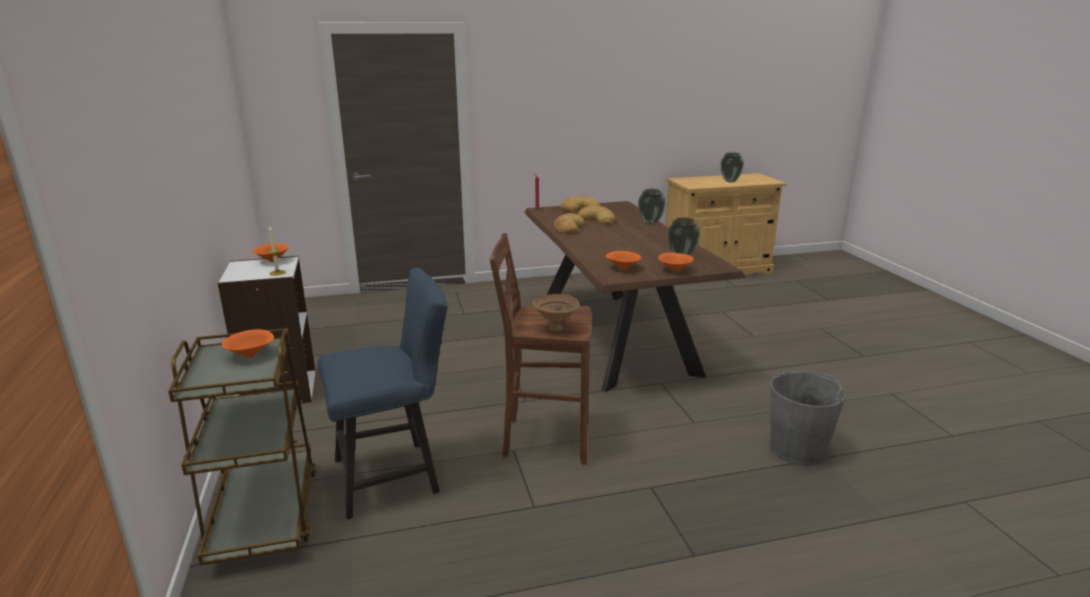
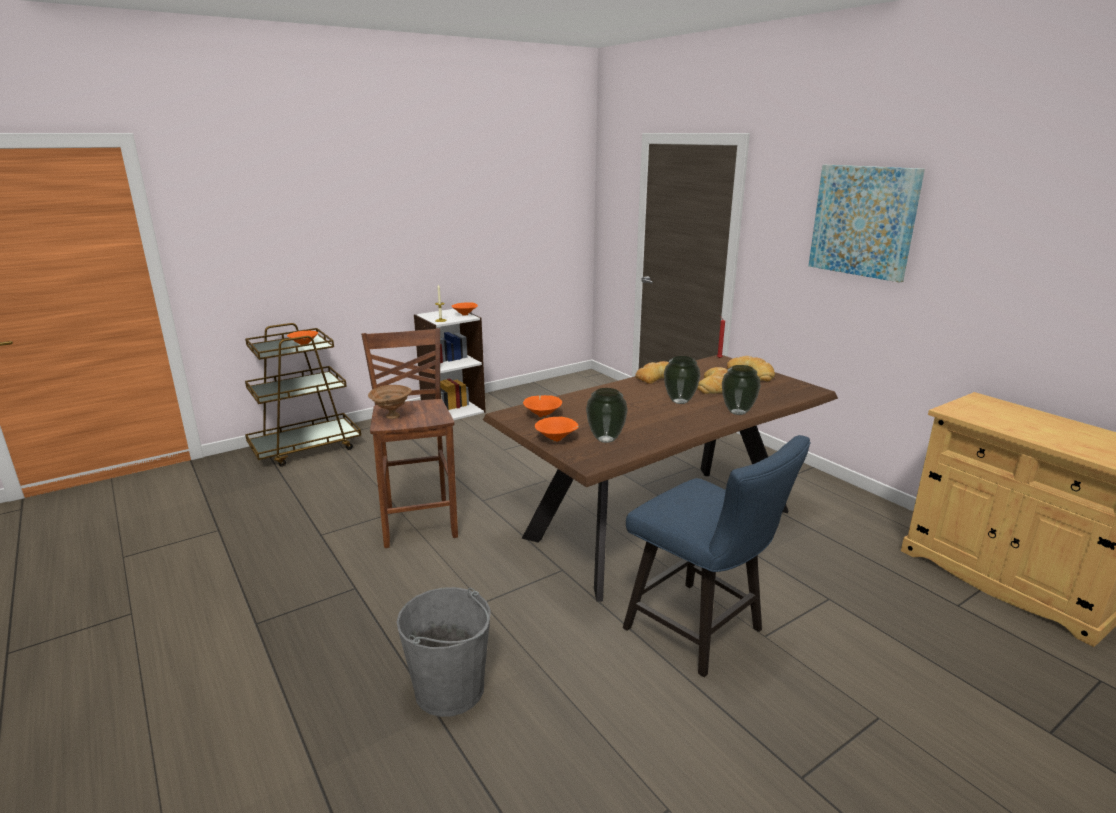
camera: 70 degrees right, 0 degrees up
blue chair [318,268,447,519] -> blue chair moved to [623,435,811,677]
vase [721,152,744,182] -> vase moved to [664,356,701,404]
none -> picture [809,165,925,283]

